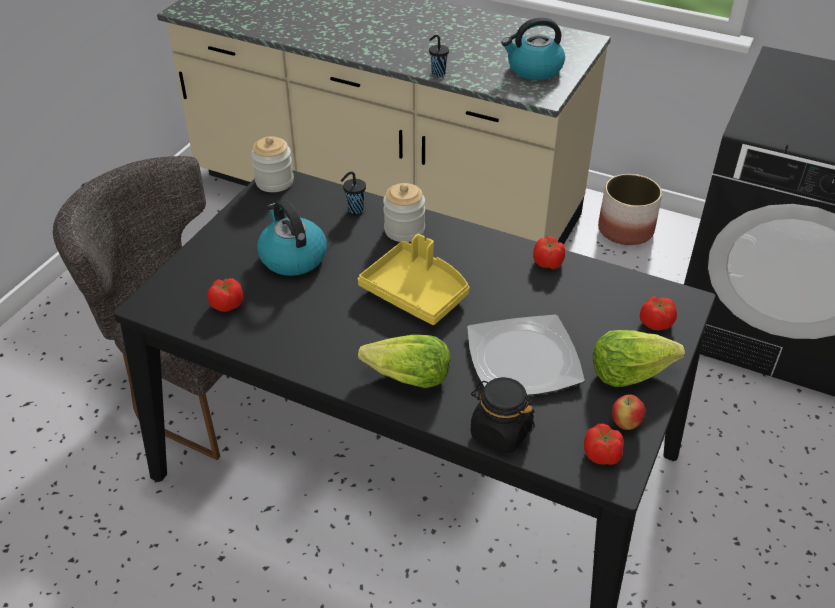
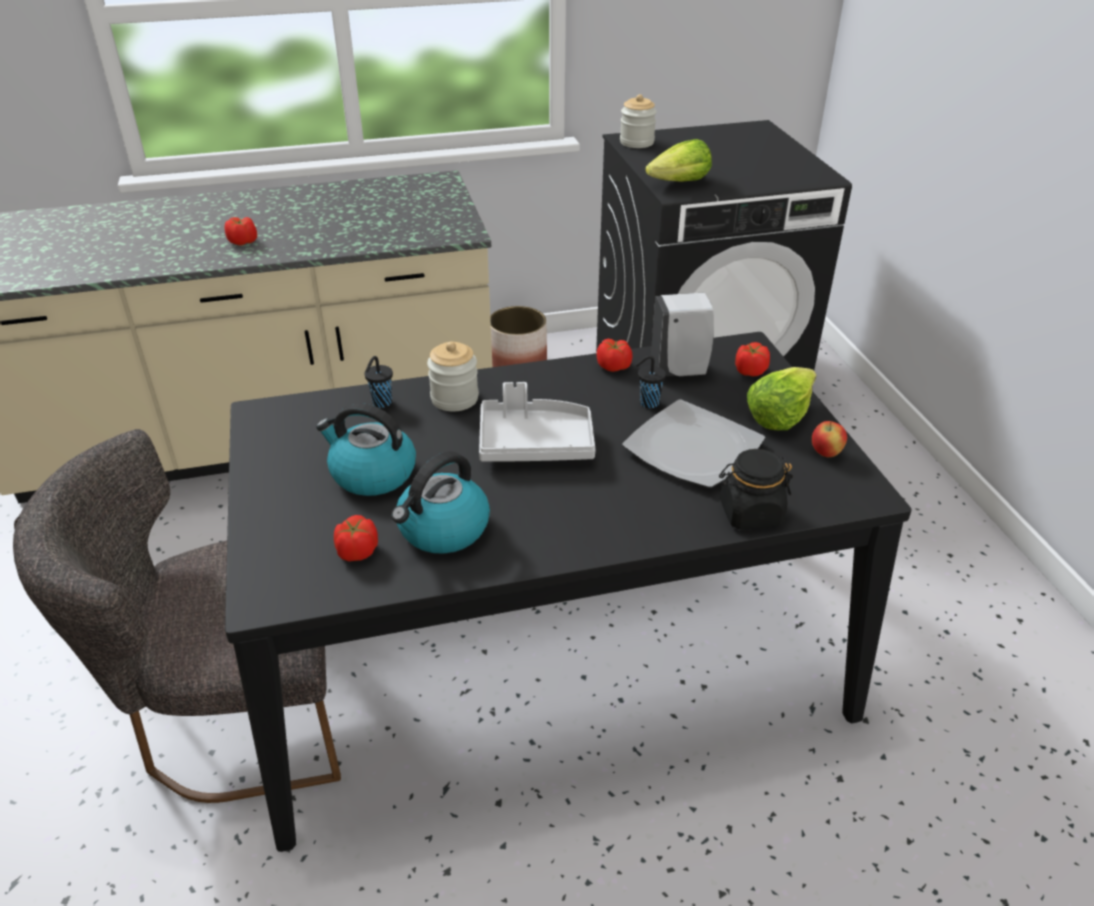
camera: 40 degrees left, 5 degrees down
jar [251,136,294,192] -> jar moved to [620,94,657,148]
yellow tray [358,234,469,325] -> grey tray [479,382,596,462]
lettuce [358,335,451,388] -> lettuce moved to [645,139,712,182]
black cup [429,35,449,76] -> black cup moved to [636,355,666,408]
kettle [501,18,565,80] -> kettle moved to [391,451,490,554]
tomato [584,424,624,465] -> tomato moved to [225,217,257,246]
none -> white soap dispenser [651,293,714,377]

